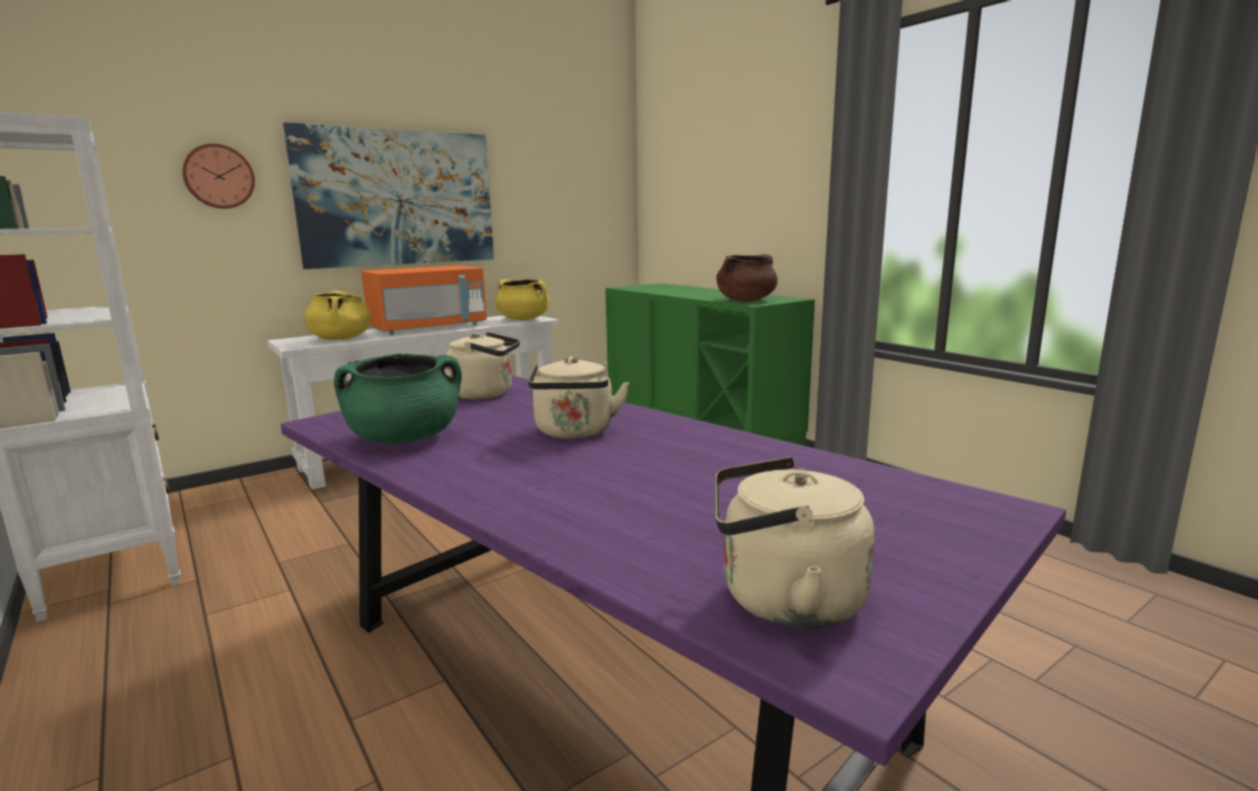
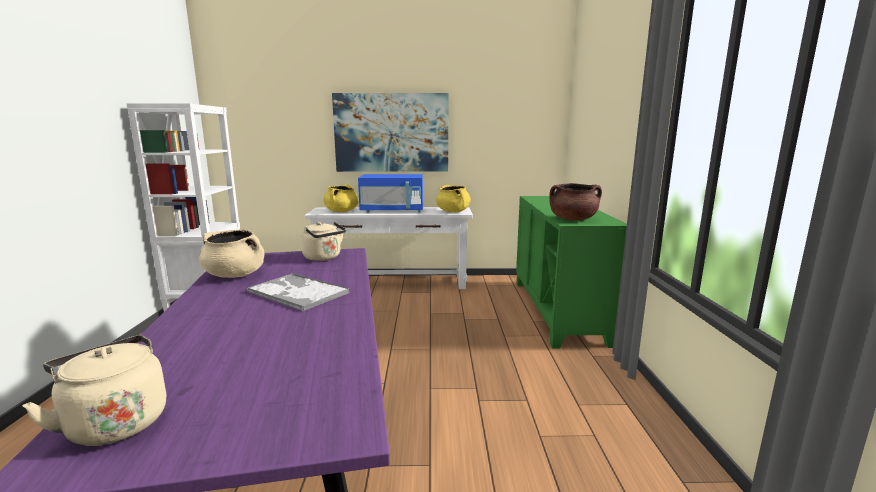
camera: 35 degrees right, 0 degrees up
wall clock [182,144,255,209] -> none
green cooking pot [334,354,462,443] -> beige cooking pot [199,230,264,278]
orange microwave [361,265,487,335] -> blue microwave [358,174,423,213]
beige kettle [528,356,629,439] -> tray [247,273,350,312]

